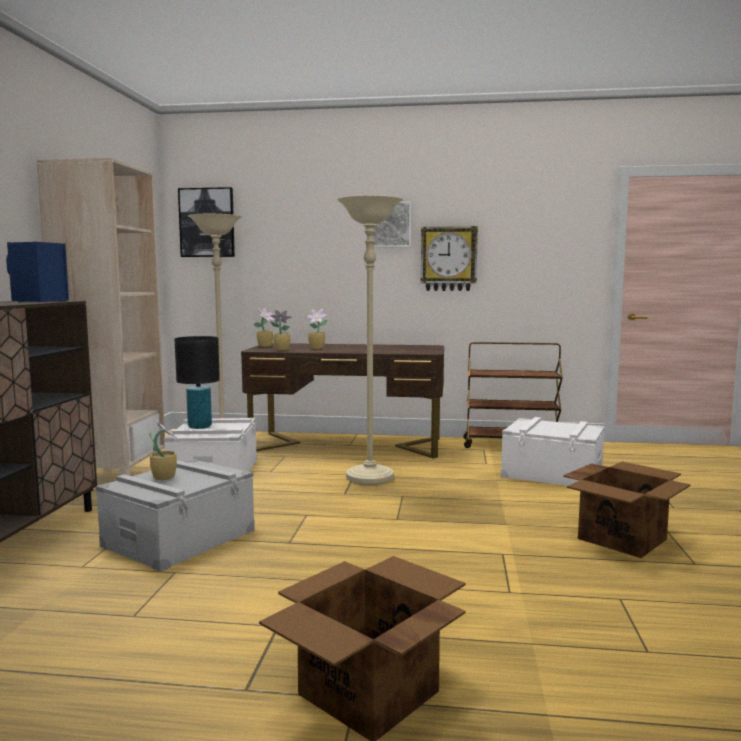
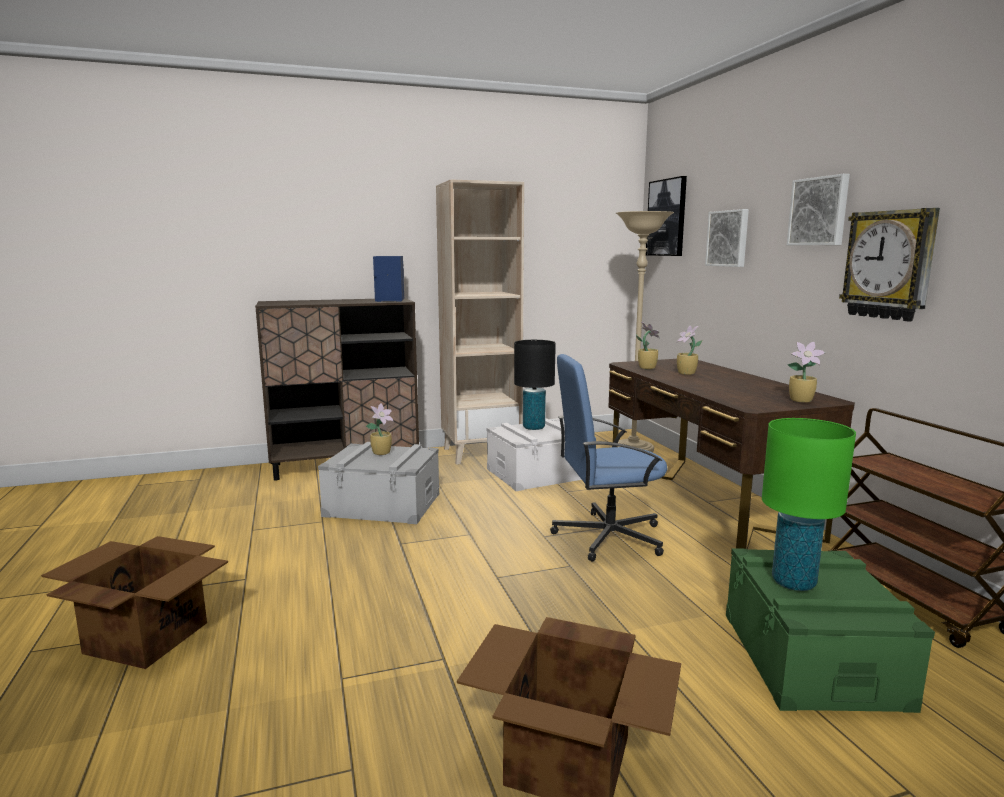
camera: 65 degrees right, 5 degrees up
potted plant [254,308,275,347] -> potted plant moved to [788,342,825,403]
beige floor lamp [337,195,403,485] -> blue office chair [550,354,668,562]
white storage box [501,417,605,486] -> green storage box [726,548,935,713]
none -> picture [705,209,749,267]
none -> green table lamp [762,418,856,591]

